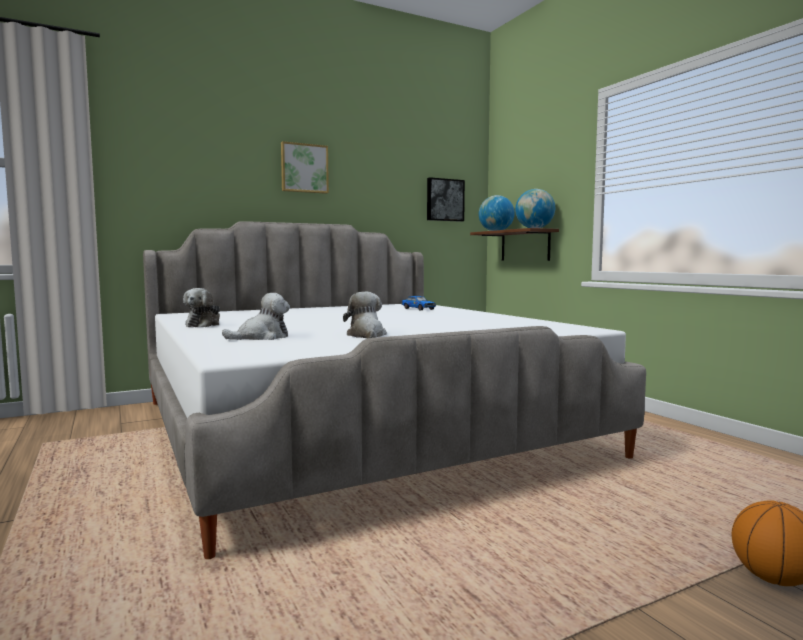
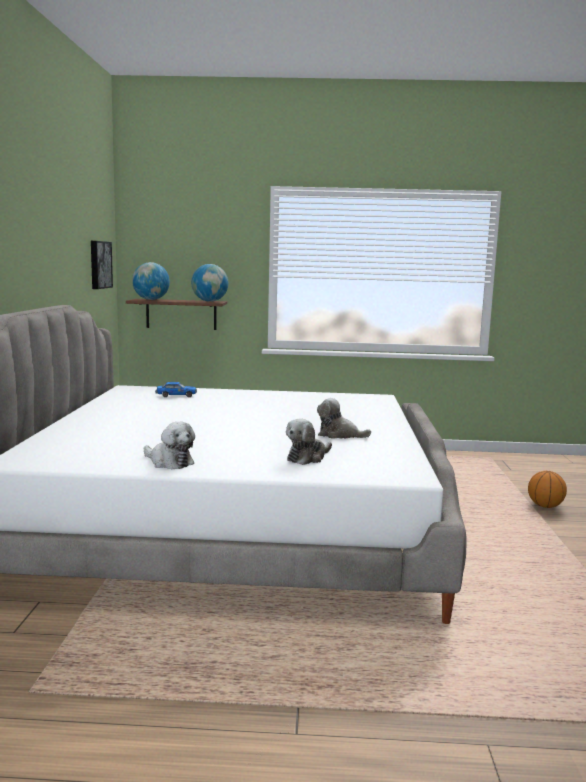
camera: 60 degrees left, 5 degrees up
plush toy [222,293,290,340] -> plush toy turned 135 degrees counterclockwise [286,418,332,465]
picture [281,141,329,194] -> none

